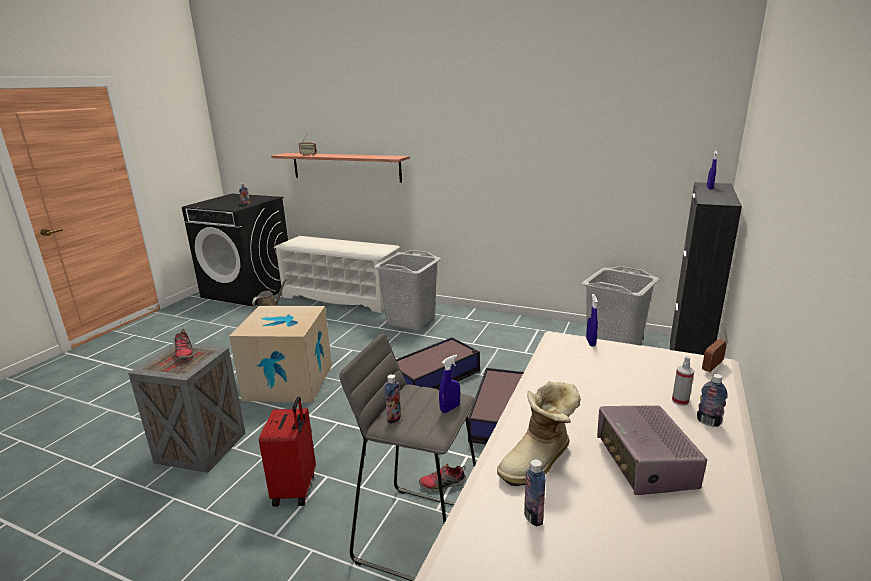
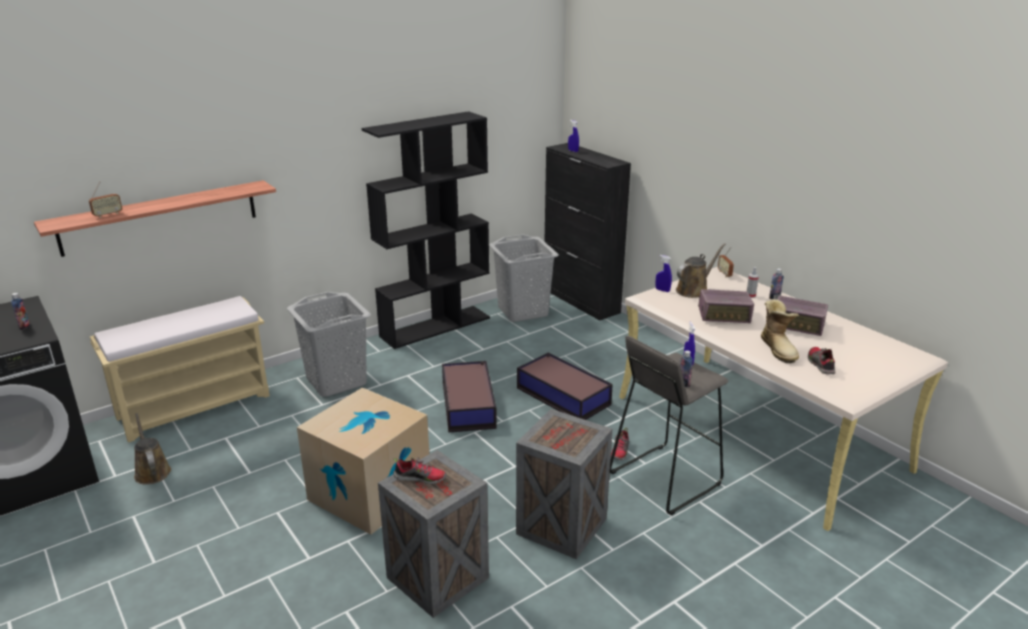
camera: 60 degrees left, 5 degrees up
red suitcase [259,397,316,507] -> crate [516,409,612,559]
white shoe rack [273,236,400,313] -> beige bench [90,296,270,443]
bottle [524,459,546,526] -> shoe [808,347,835,374]
none -> black bookcase [362,111,490,349]
none -> brown watering can [676,243,726,298]
none -> radio [698,289,754,323]

